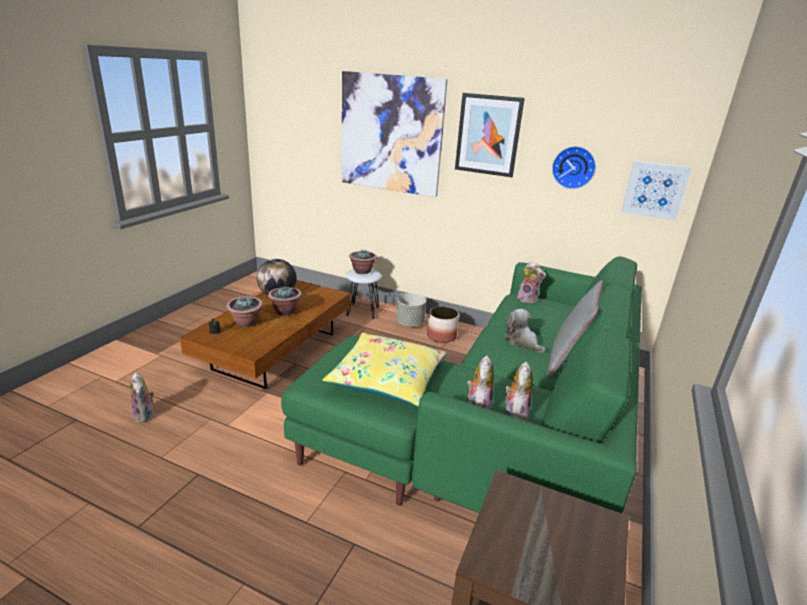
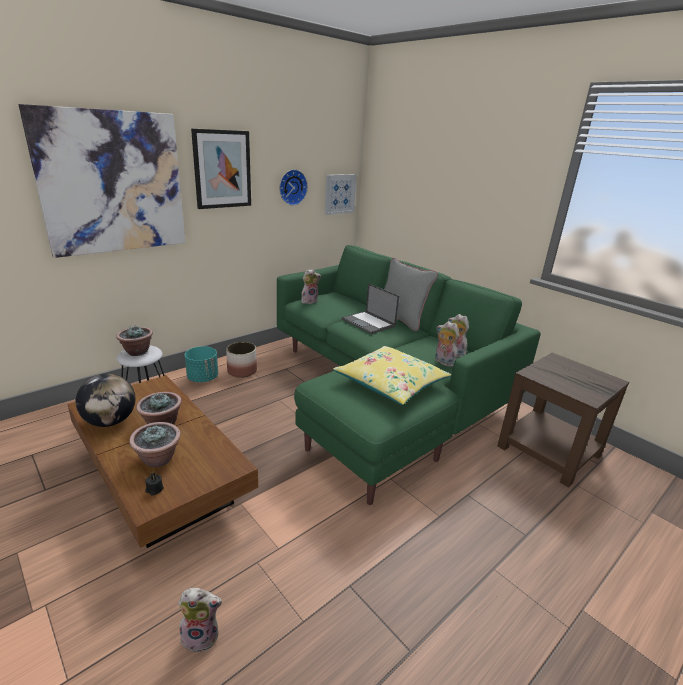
camera: 65 degrees left, 0 degrees up
grey planter [396,293,426,327] -> turquoise planter [185,346,218,382]
plush toy [504,309,545,353] -> laptop [342,283,399,334]

